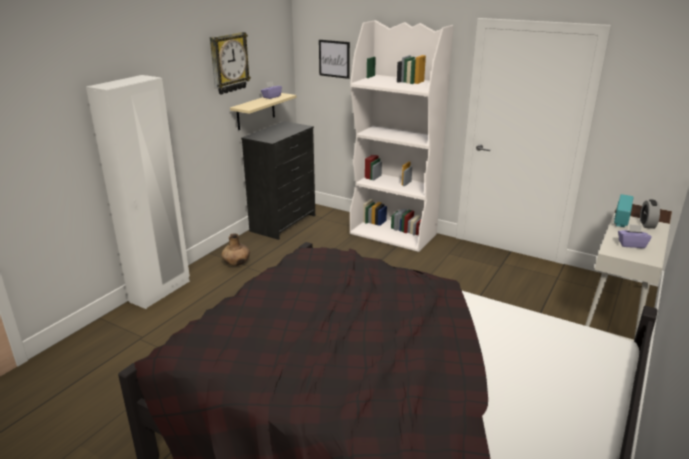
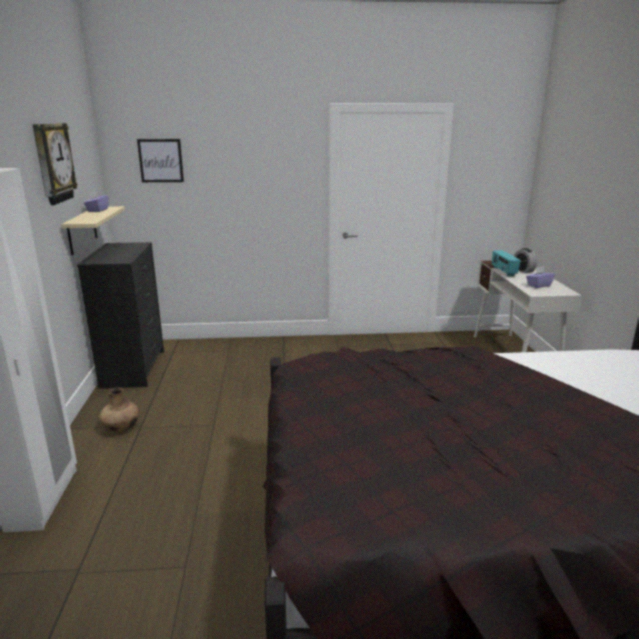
camera: 35 degrees left, 5 degrees down
white bookcase [350,20,453,252] -> none

